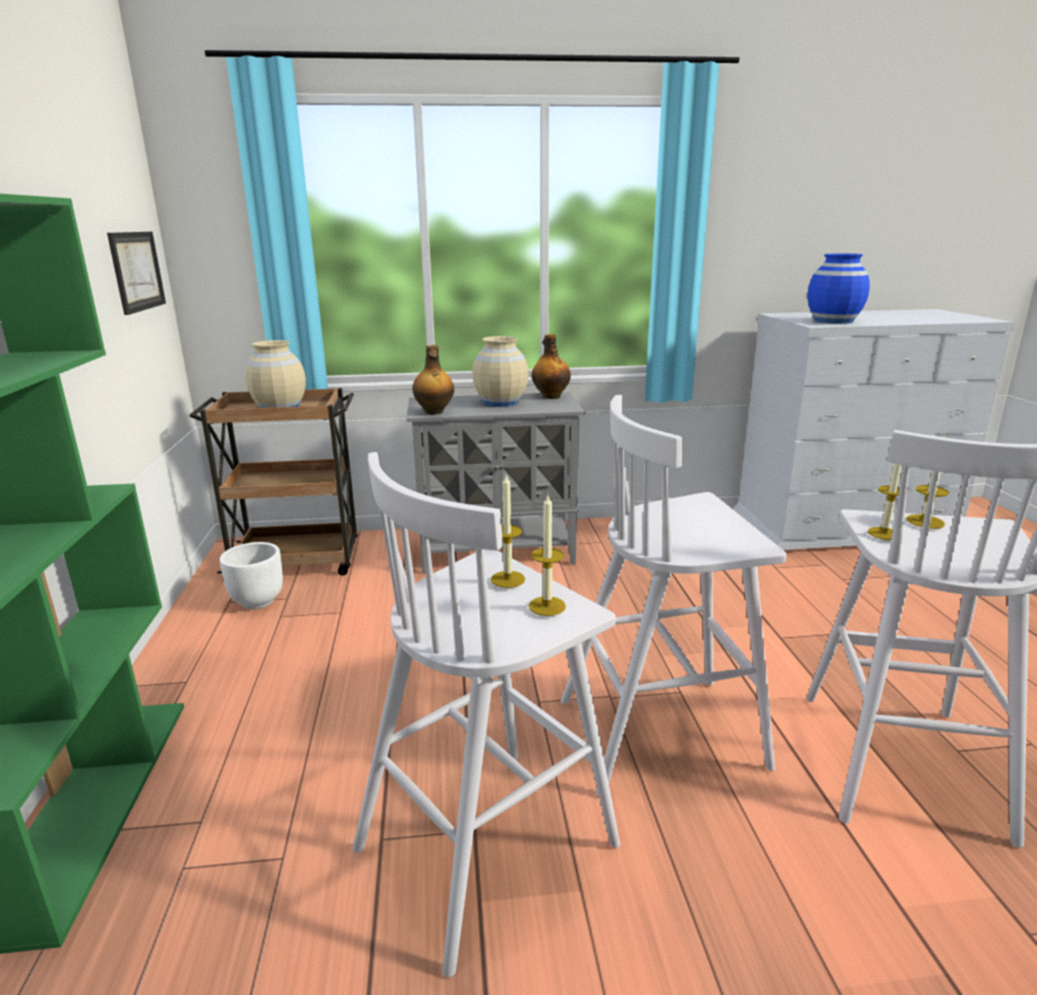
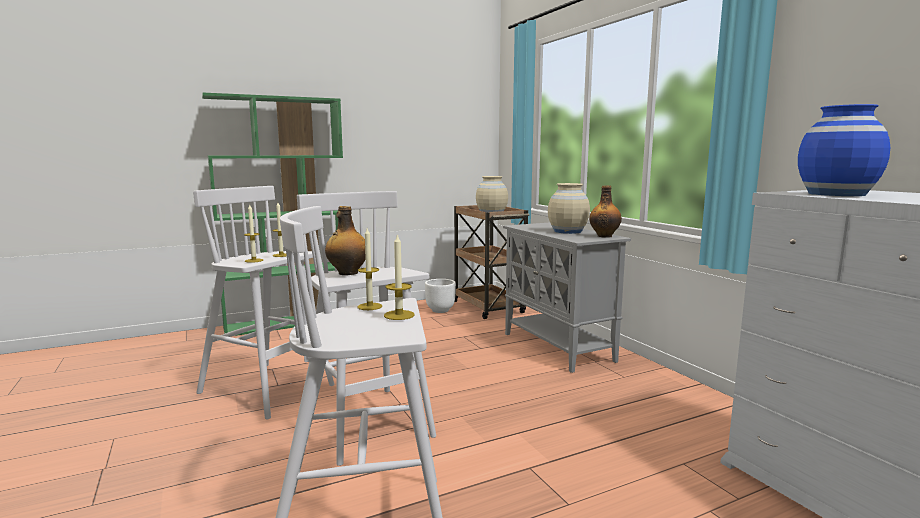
camera: 70 degrees right, 10 degrees down
picture [107,232,166,315] -> none
bottle [412,345,454,415] -> bottle moved to [325,206,366,275]

